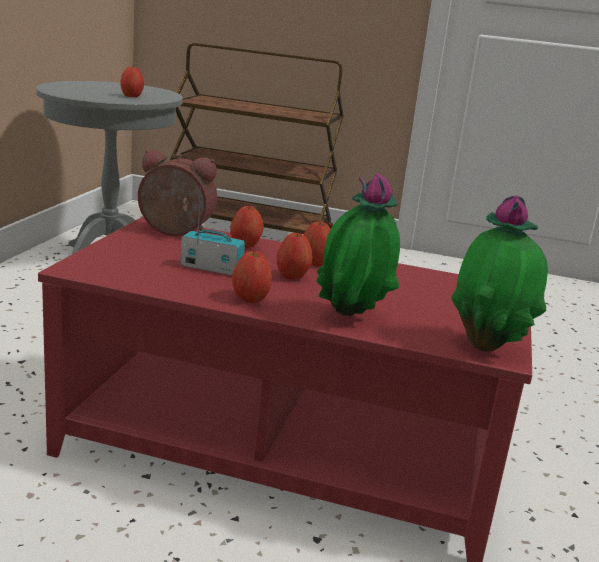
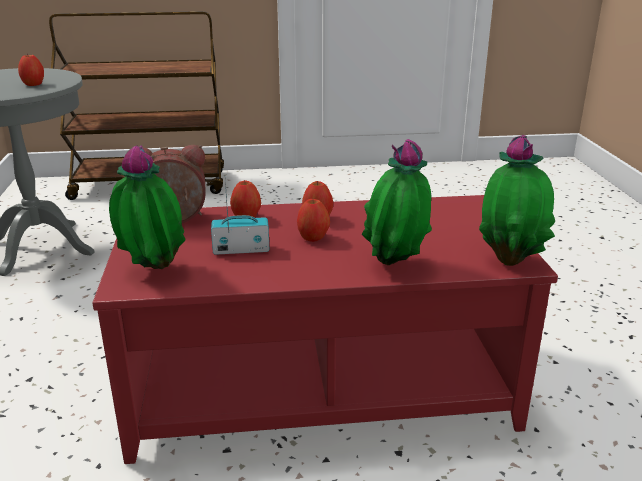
camera: 20 degrees left, 5 degrees up
apple [232,251,272,303] -> none
none -> potted plant [109,145,186,269]

